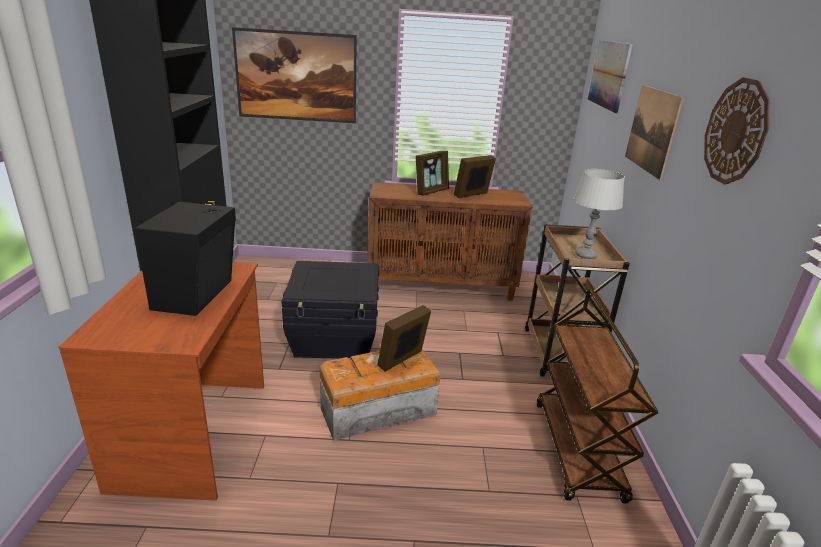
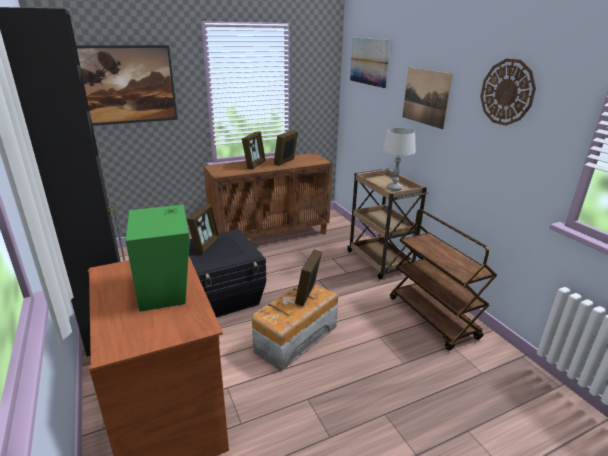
camera: 25 degrees left, 0 degrees up
black speaker [134,201,236,316] -> green speaker [125,205,190,312]
none -> picture frame [187,204,220,254]

